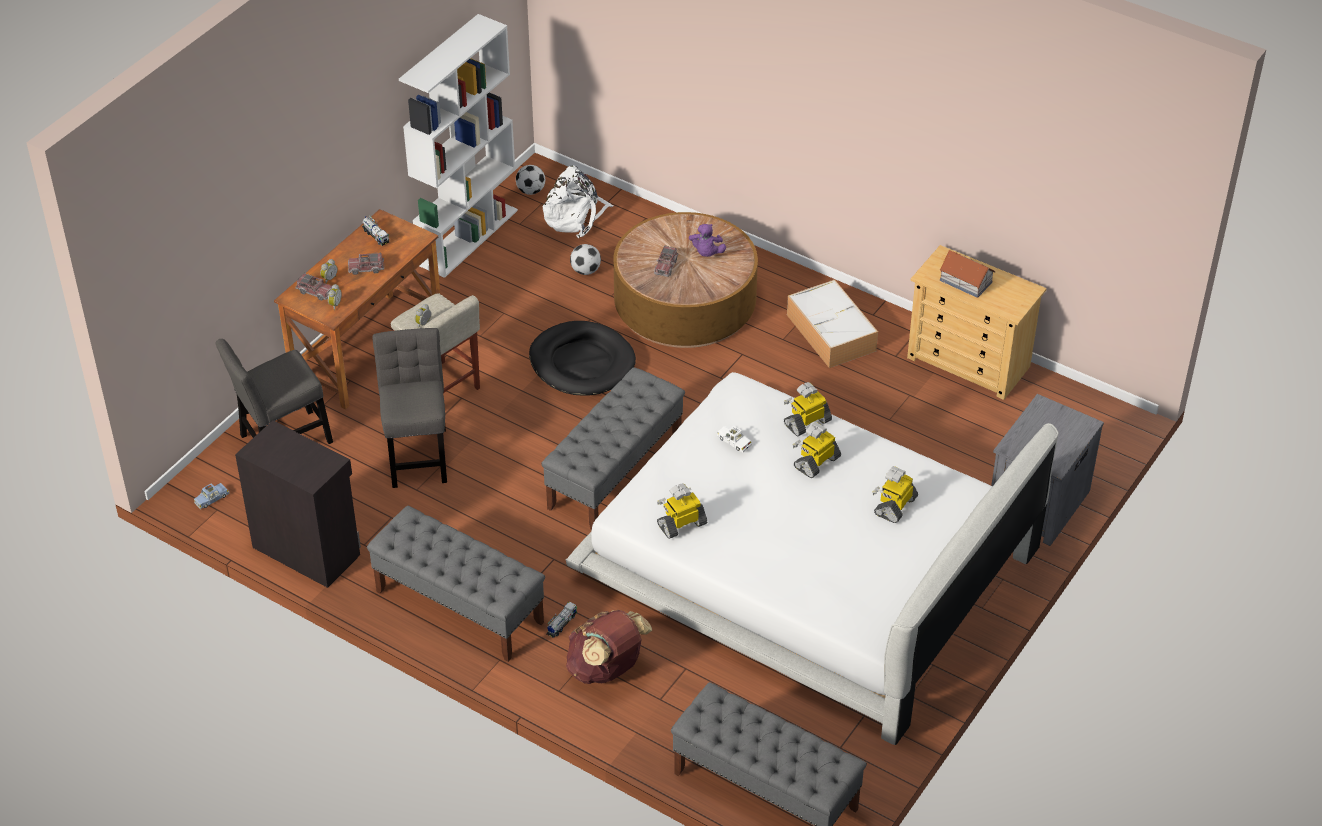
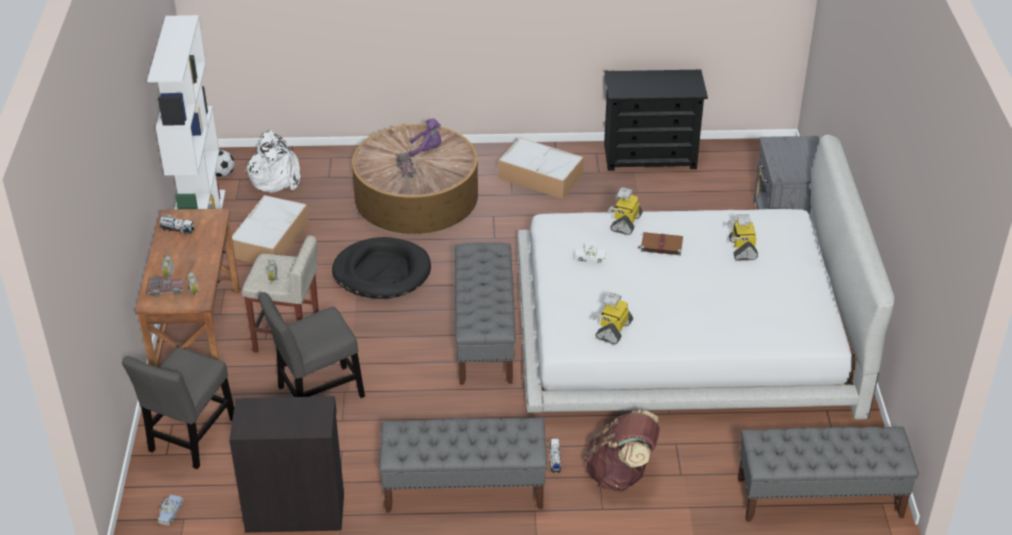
camera: 35 degrees left, 5 degrees down
toy truck [348,252,384,275] -> none
grey chair [372,328,447,488] -> grey chair turned 75 degrees counterclockwise [258,292,365,398]
football [570,244,601,275] -> none
purple plush toy [689,224,726,257] -> purple plush toy turned 60 degrees counterclockwise [409,119,442,157]
toy robot [793,422,841,478] -> brown book [638,232,683,256]
beige dresser [907,245,1047,400] -> black dresser [604,70,708,171]
toy house [939,250,995,298] -> none
none -> storage box [232,195,309,263]

